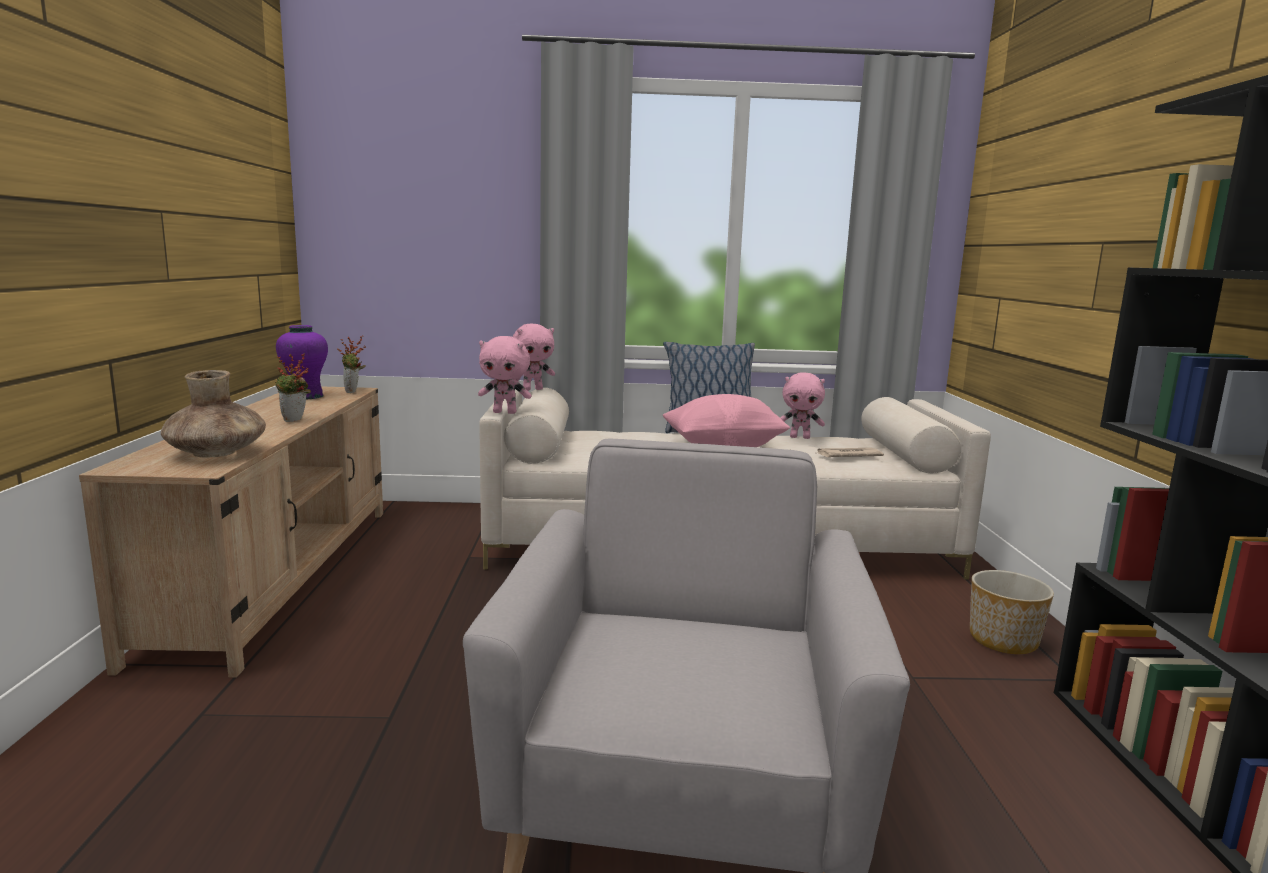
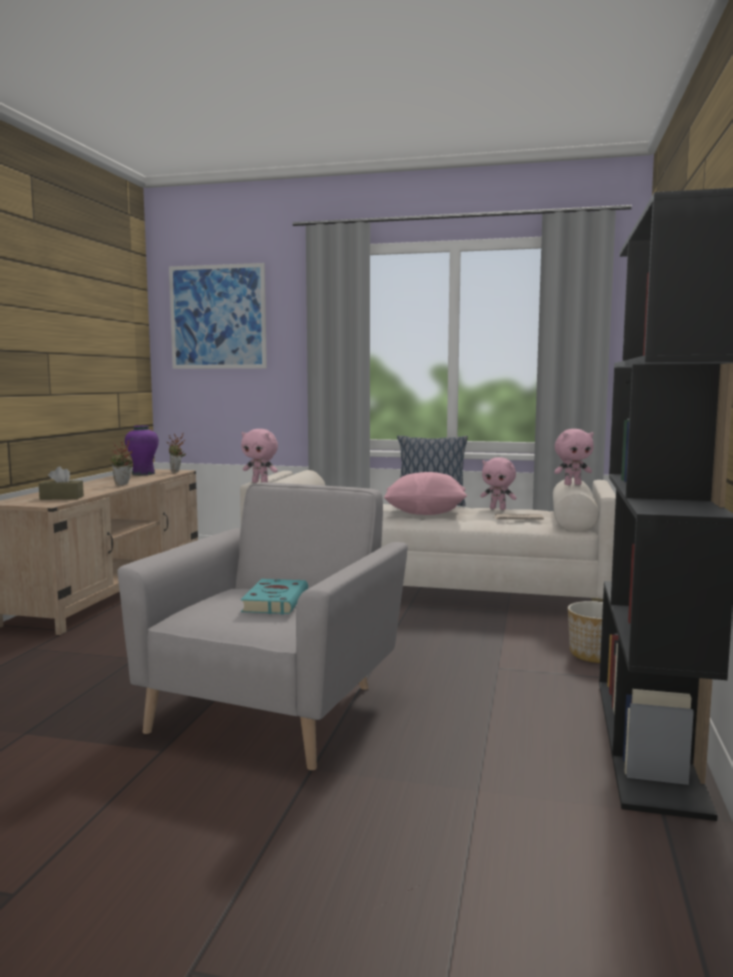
camera: 15 degrees right, 5 degrees down
brown vase [161,370,266,458] -> brown tissue box [39,466,84,500]
pink plush toy [512,324,555,391] -> pink plush toy moved to [554,429,594,485]
none -> picture [169,263,267,369]
none -> turquoise book [241,579,308,614]

